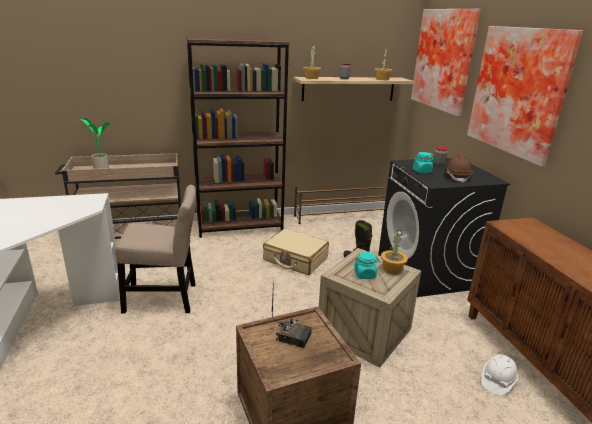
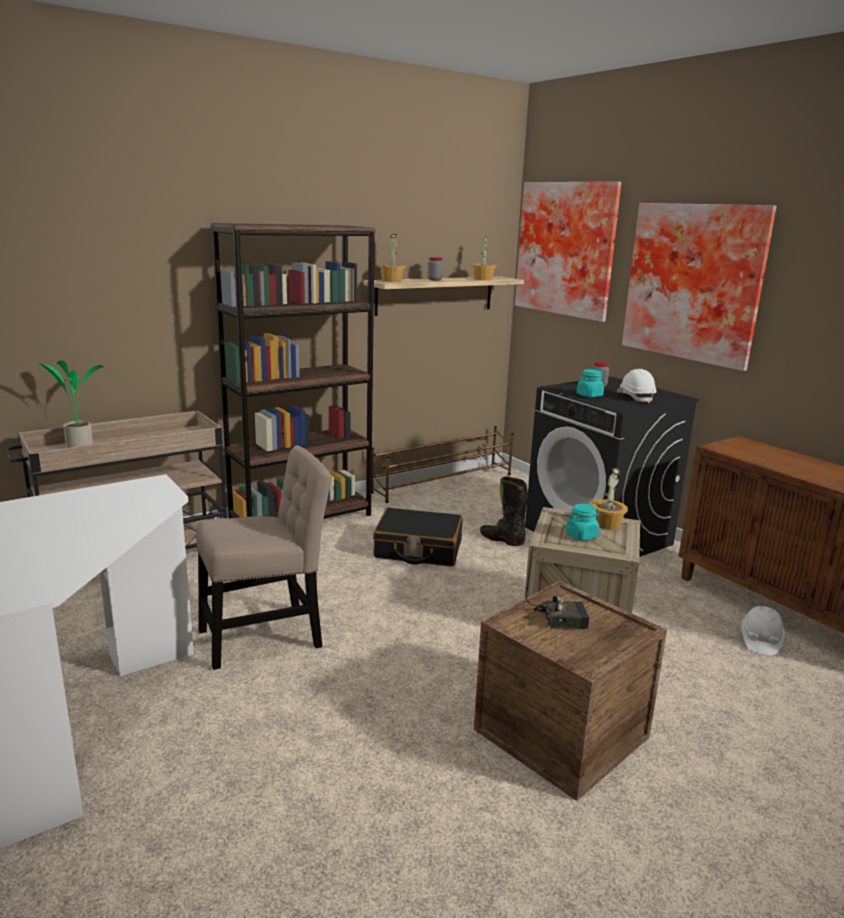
camera: 20 degrees left, 5 degrees down
beige suitcase [263,229,329,275] -> black suitcase [373,507,463,567]
brown hard hat [445,156,473,183] -> white hard hat [616,369,657,403]

